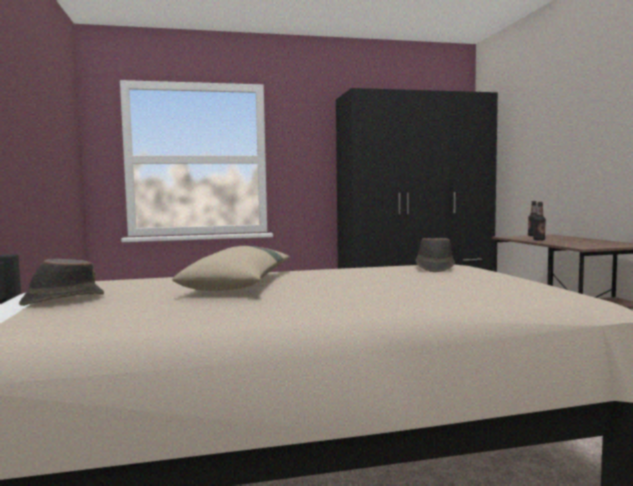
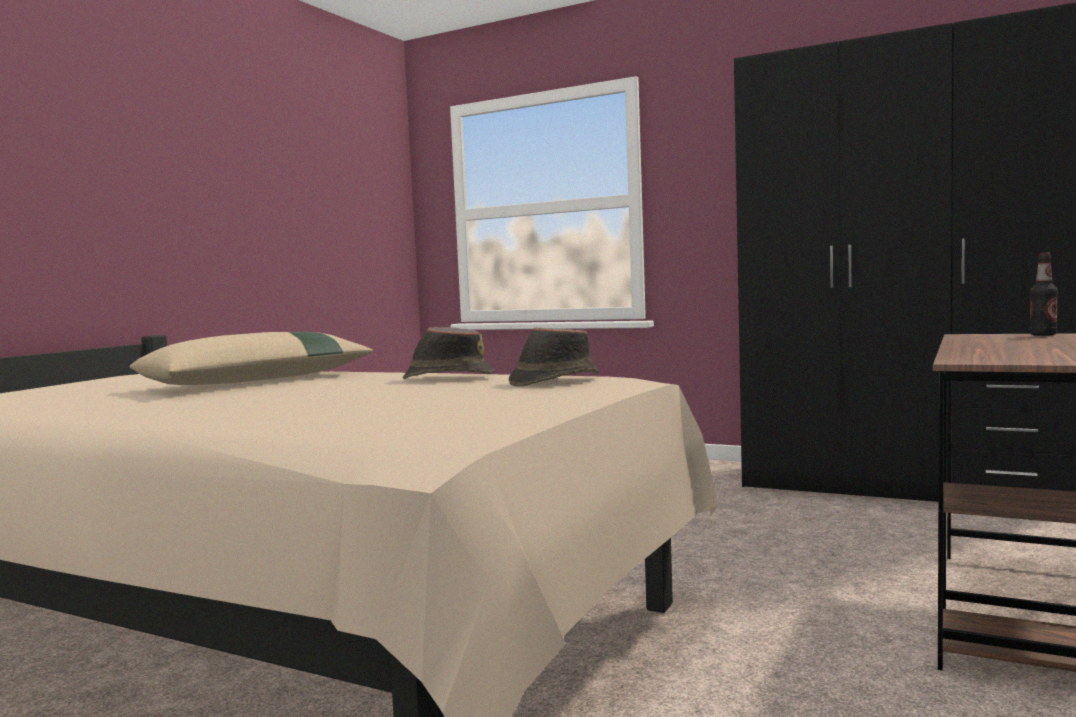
camera: 40 degrees right, 0 degrees up
brown hat [19,259,104,306] -> brown hat moved to [403,327,494,379]
bottle [533,202,546,241] -> none

